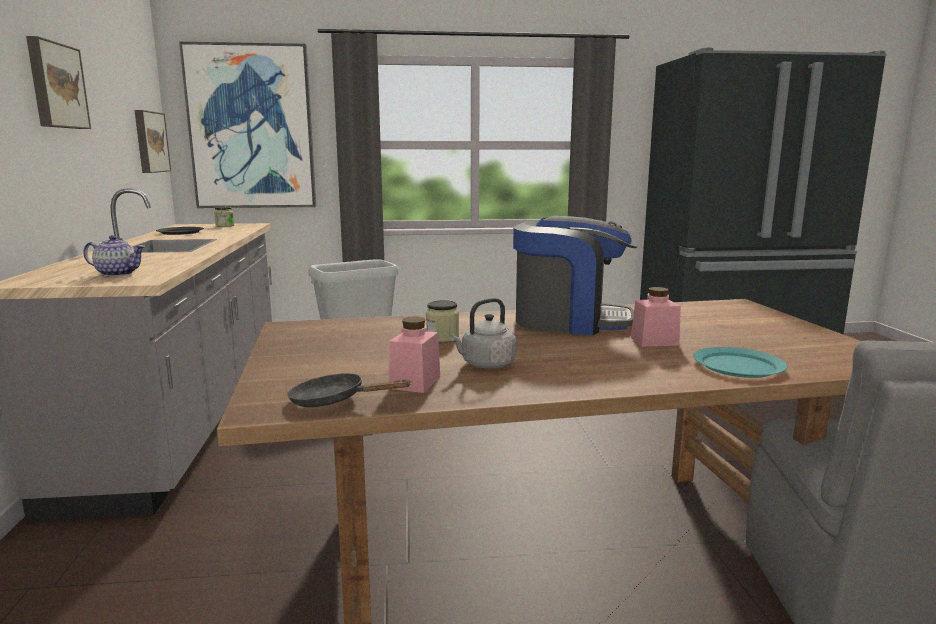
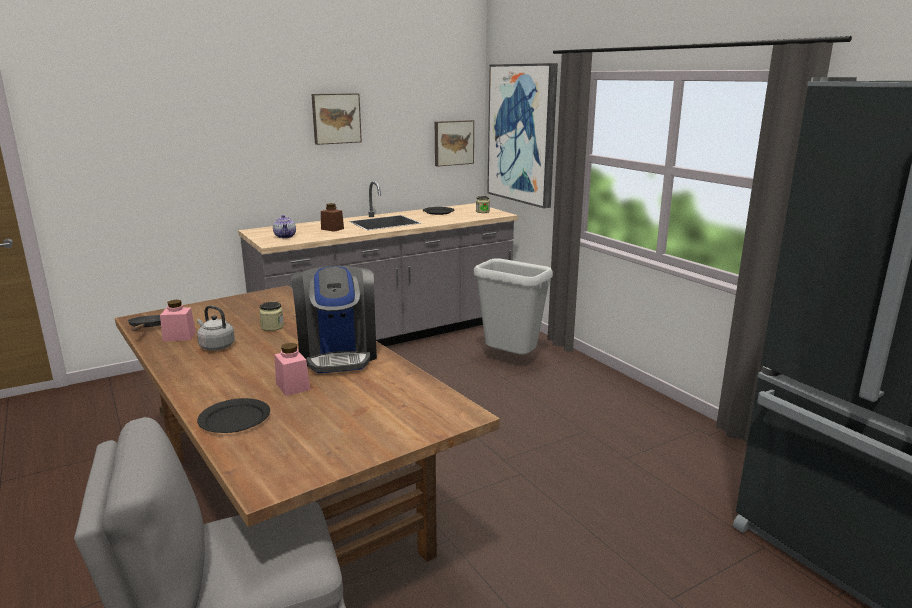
camera: 65 degrees right, 5 degrees up
turquoise plate [693,347,787,378] -> black plate [197,398,270,433]
none -> brown jar [321,203,344,232]

